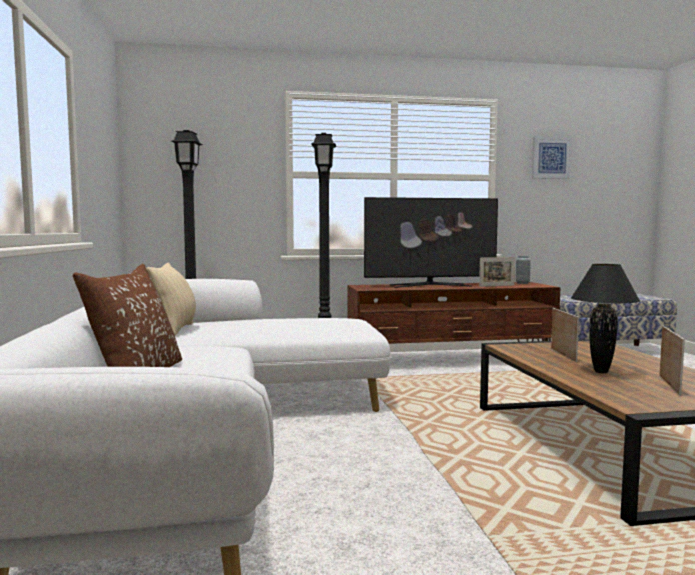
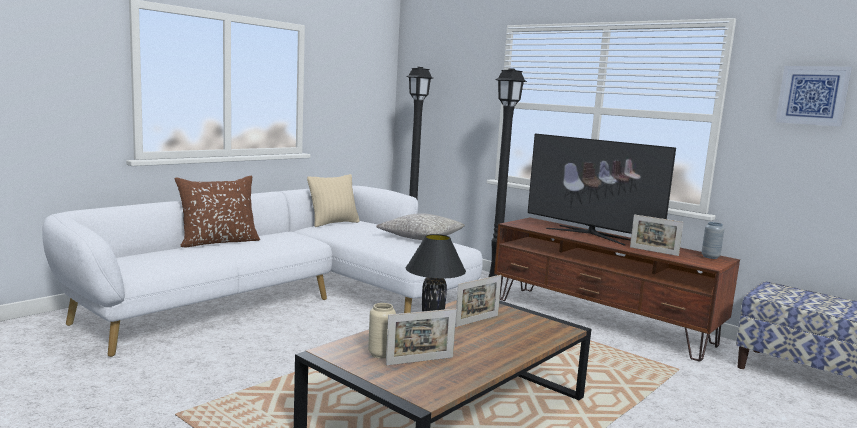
camera: 50 degrees right, 5 degrees up
none -> beige vase [368,303,396,358]
none -> grey pillow [376,213,465,240]

